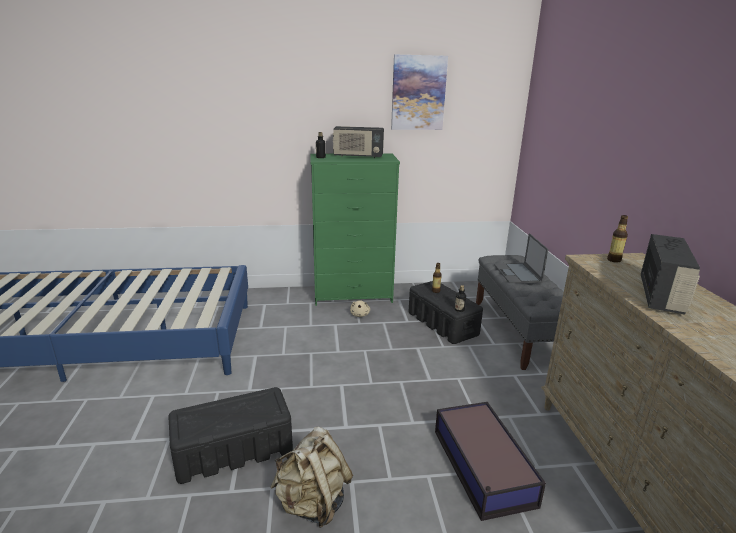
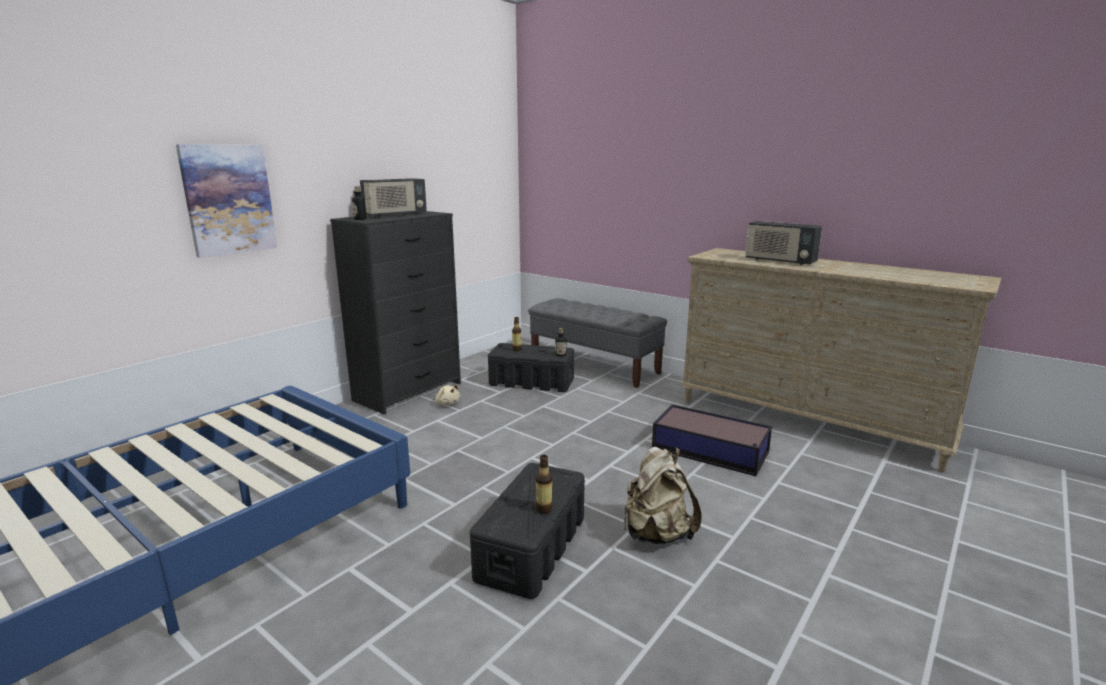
camera: 45 degrees left, 5 degrees down
green dresser [310,154,400,306] -> black dresser [330,211,461,415]
picture [391,55,448,130] -> picture moved to [176,144,278,258]
laptop [494,234,549,283] -> none
bottle [607,215,628,263] -> bottle moved to [536,455,553,514]
radio [641,234,700,315] -> radio turned 150 degrees clockwise [745,221,822,265]

